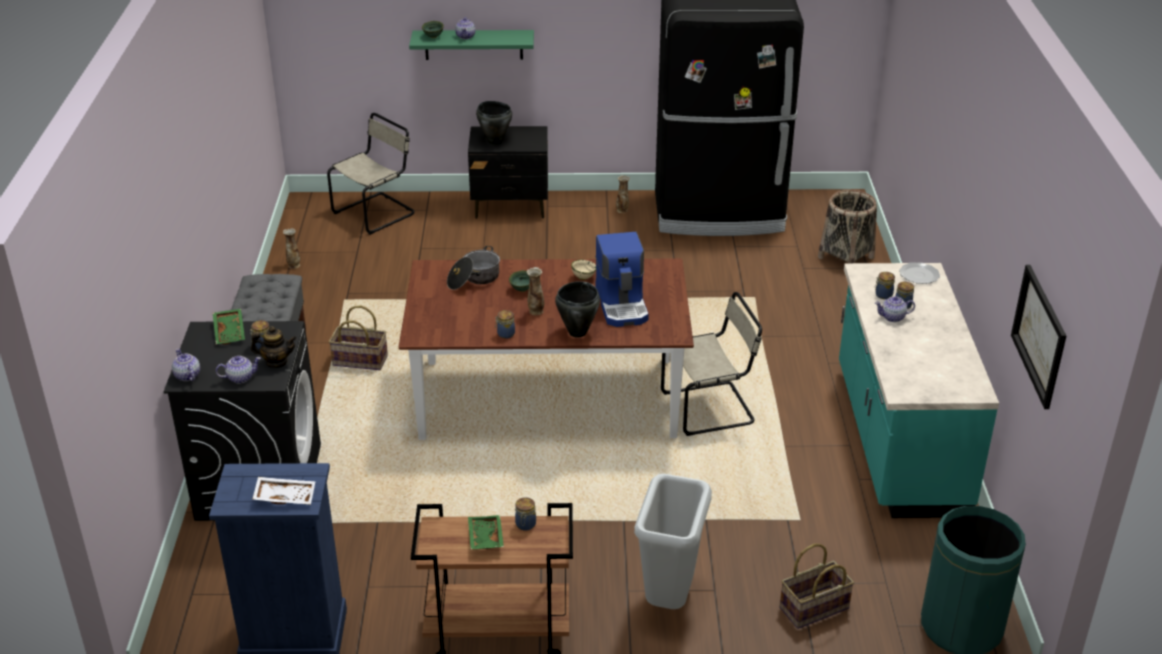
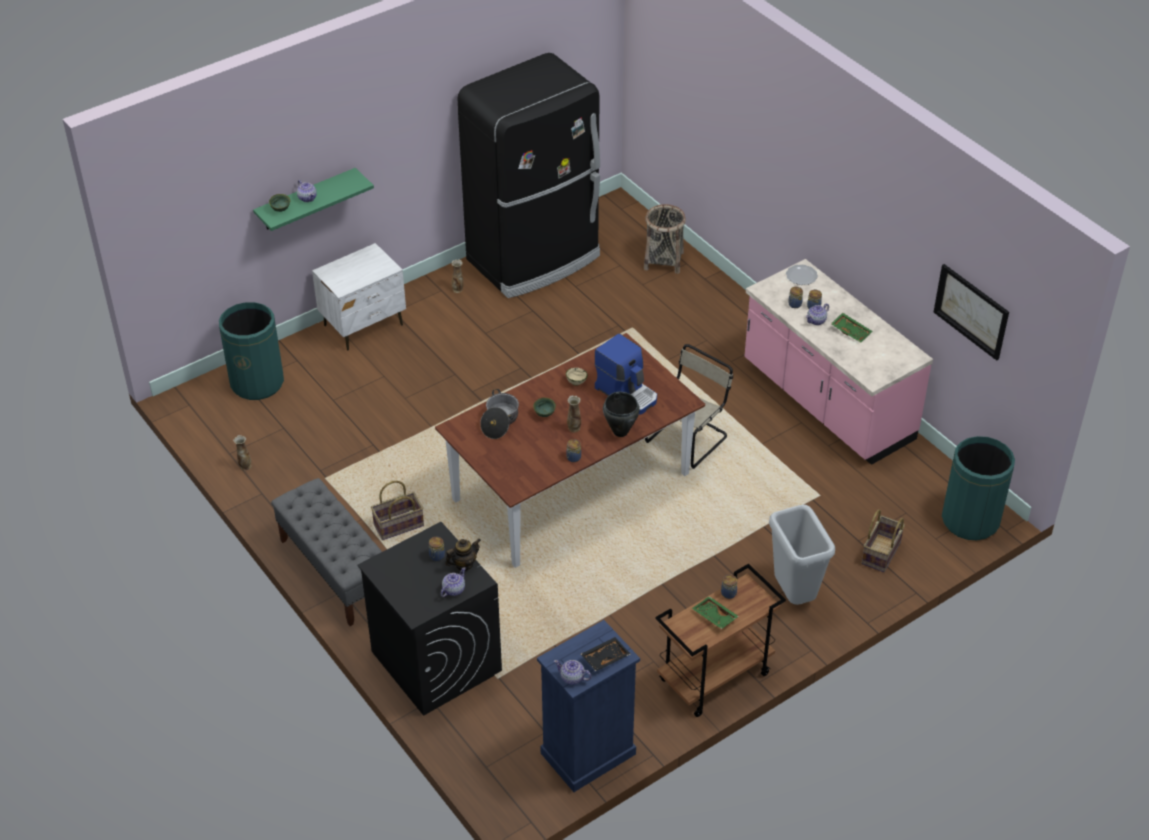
camera: 35 degrees left, 10 degrees up
teapot [172,349,200,381] -> teapot moved to [554,660,592,685]
green tray [213,309,245,345] -> green tray moved to [831,313,873,343]
white tray [252,477,316,505] -> black tray [580,637,630,671]
beige chair [327,113,414,235] -> green trash can [219,302,284,400]
black nightstand [468,126,548,219] -> white nightstand [312,243,406,350]
black cooking pot [476,101,512,145] -> none
turquoise counter [839,263,999,518] -> pink counter [744,259,933,465]

